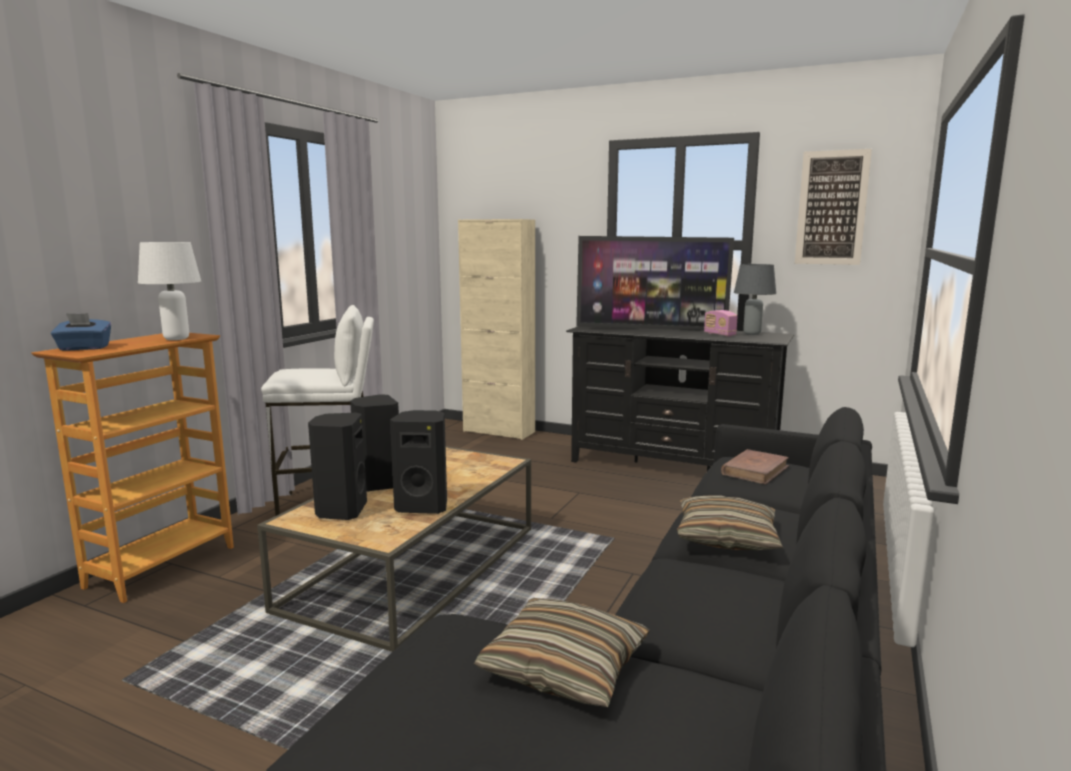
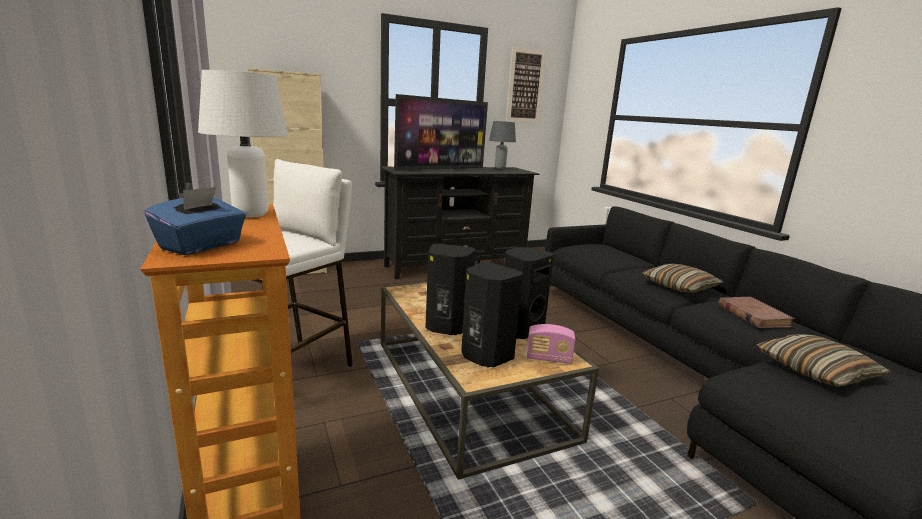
camera: 50 degrees left, 5 degrees up
radio [704,310,738,337] -> radio moved to [527,324,575,364]
brown book [721,449,789,484] -> brown book moved to [718,297,795,328]

